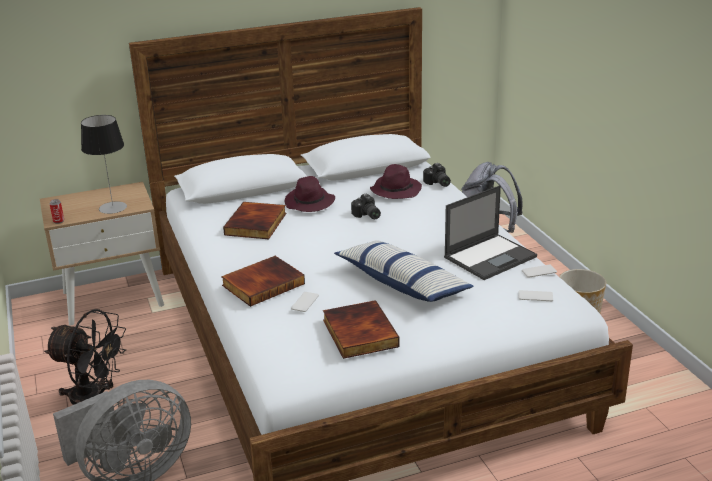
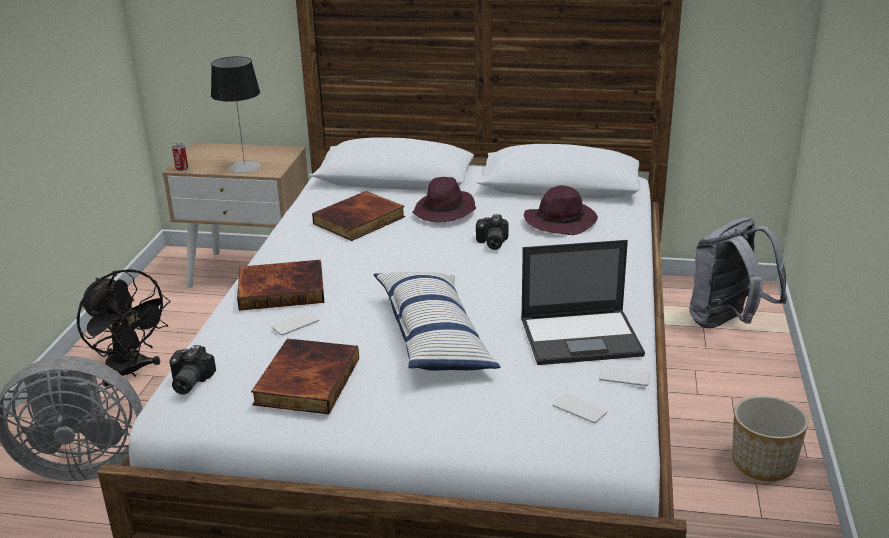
camera: 30 degrees right, 0 degrees up
camera [423,163,451,187] -> camera moved to [170,345,216,395]

